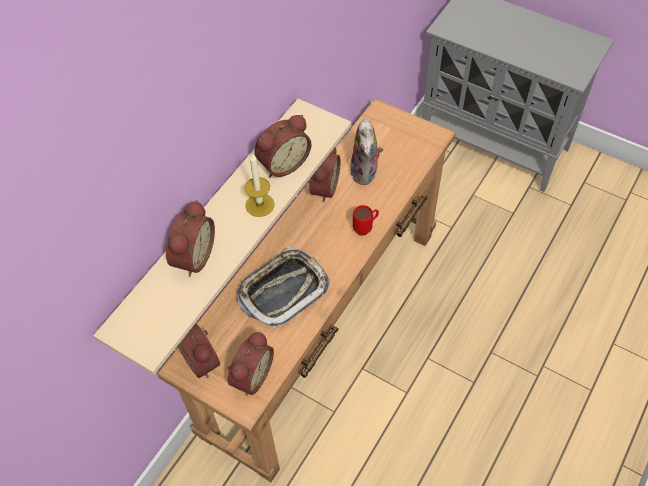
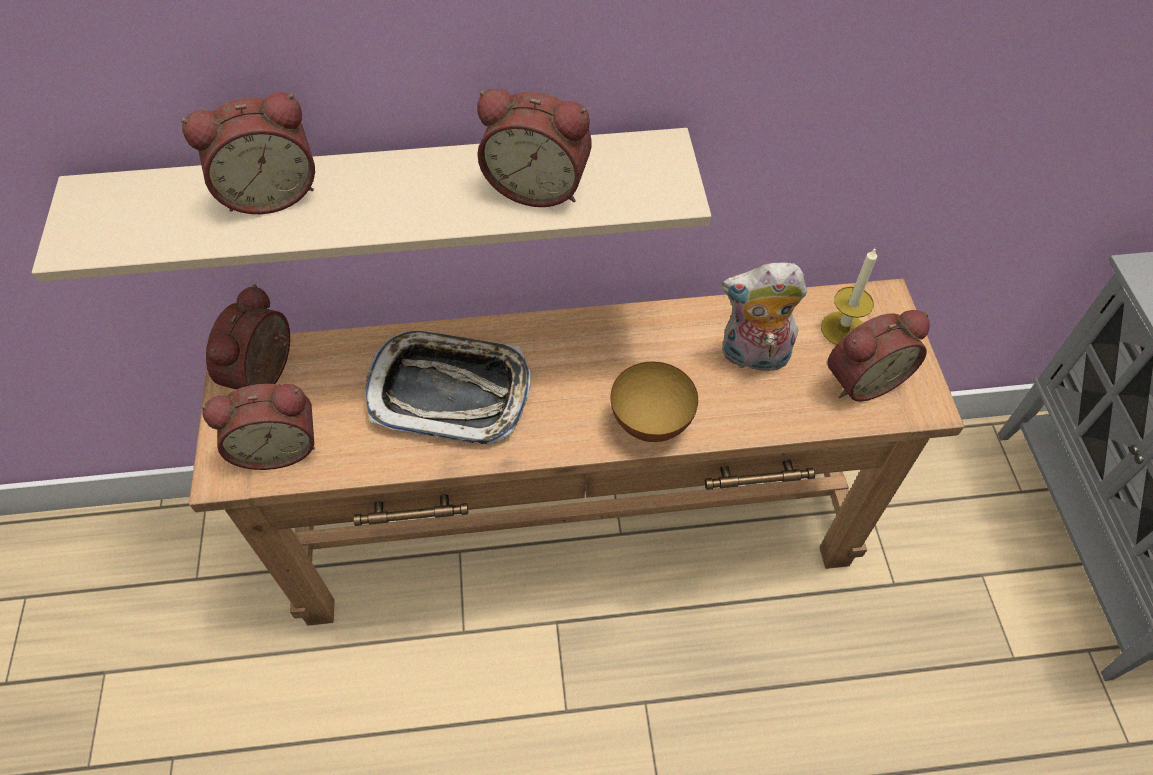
camera: 50 degrees right, 0 degrees up
candle [244,153,275,217] -> candle moved to [821,248,877,345]
alarm clock [308,147,341,202] -> alarm clock moved to [827,310,930,401]
plush toy [350,118,383,185] -> plush toy turned 45 degrees clockwise [722,263,807,372]
red mug [353,205,379,236] -> bowl [610,361,698,442]

